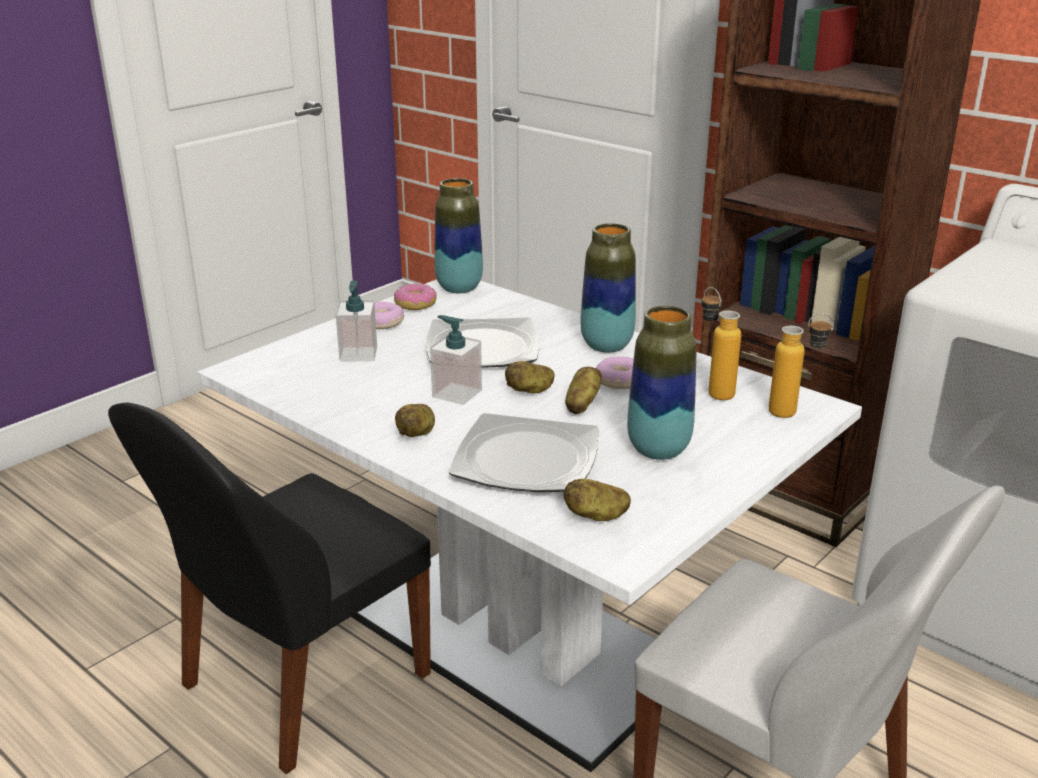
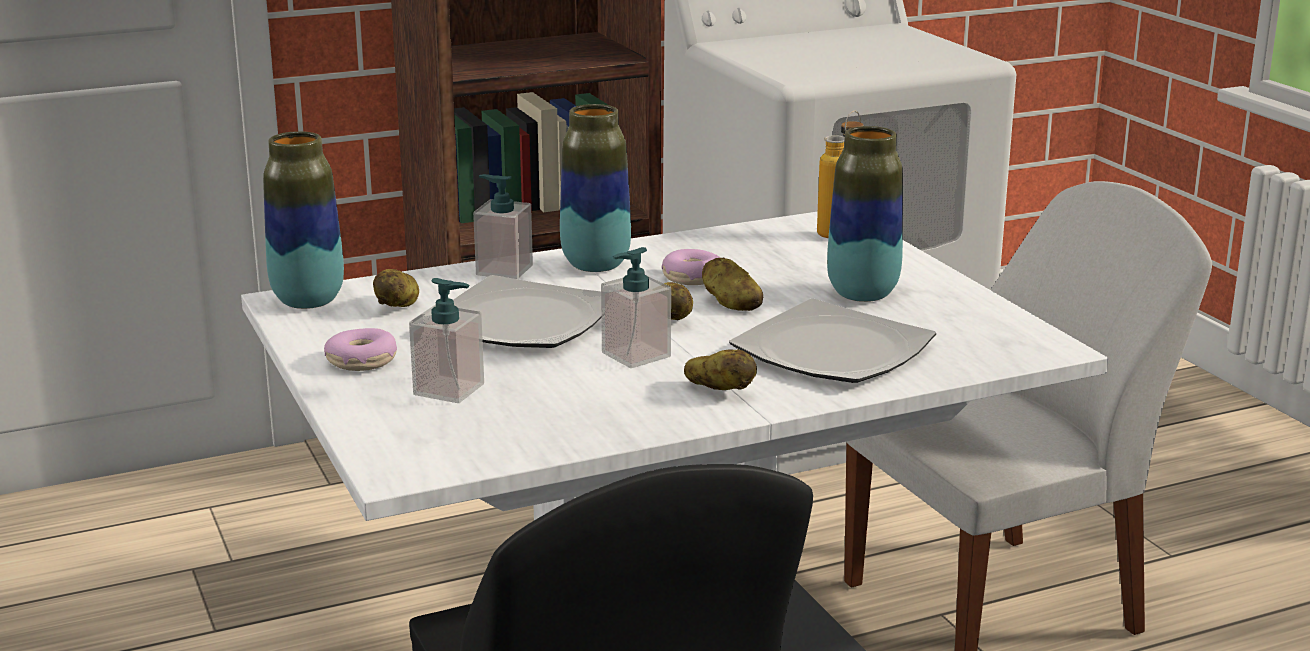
camera: 65 degrees left, 5 degrees down
donut [394,283,437,310] -> none
potato [564,479,631,521] -> potato moved to [373,269,419,307]
bottle [702,287,741,400] -> none
none -> soap dispenser [473,174,533,279]

